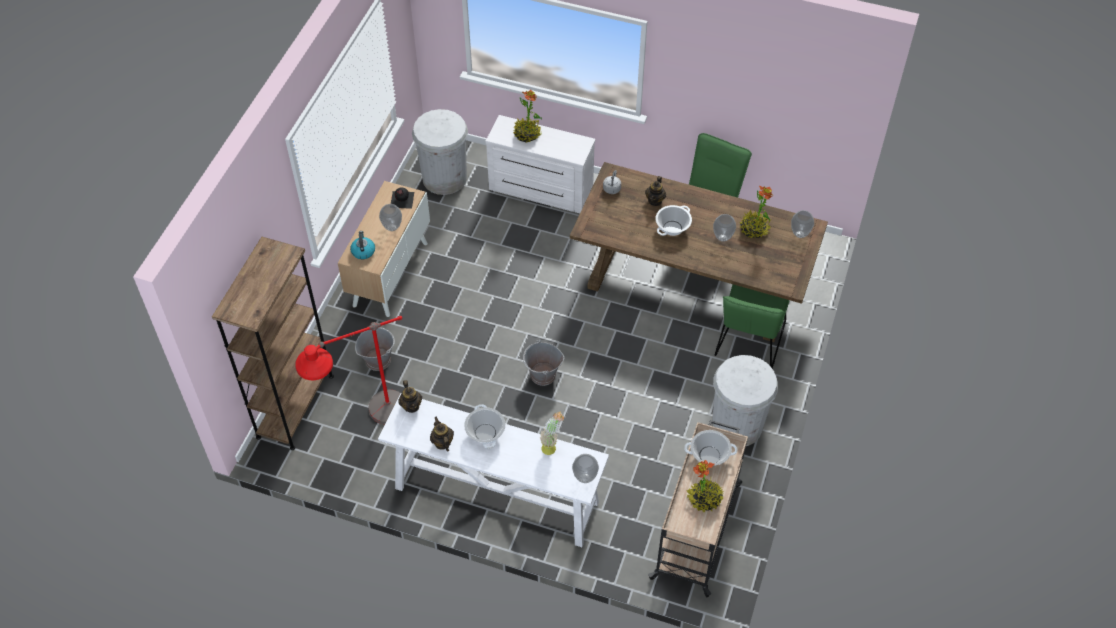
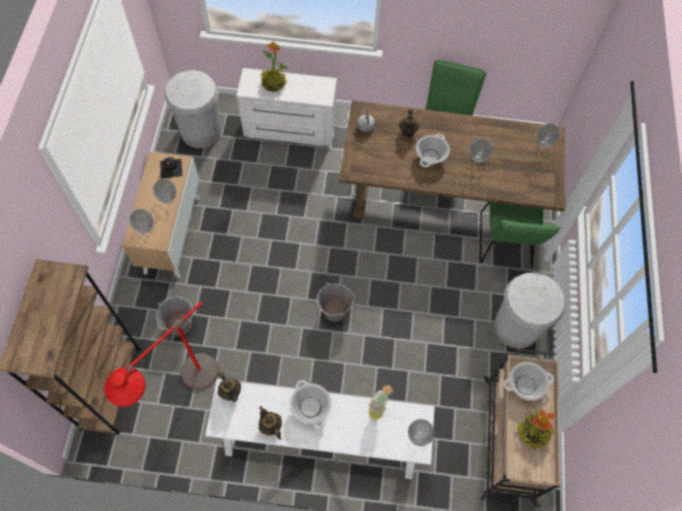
camera: 15 degrees left, 10 degrees up
kettle [350,231,375,259] -> vase [130,208,153,233]
potted plant [740,186,773,238] -> none

